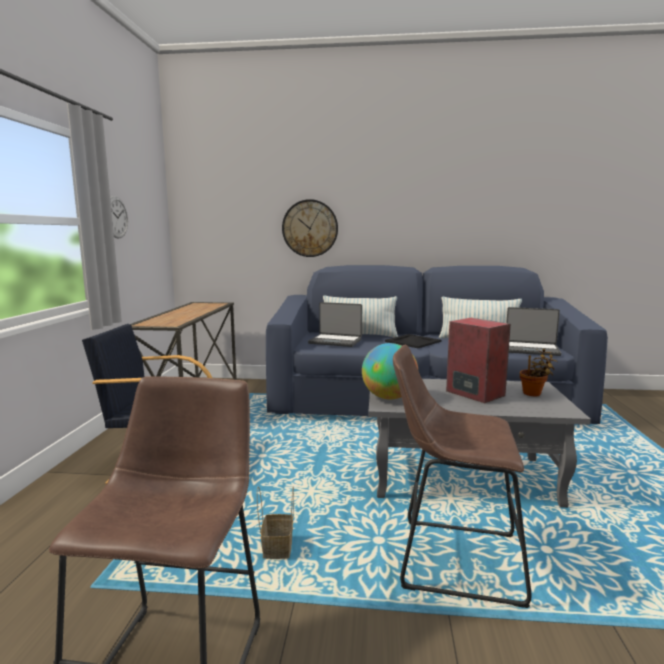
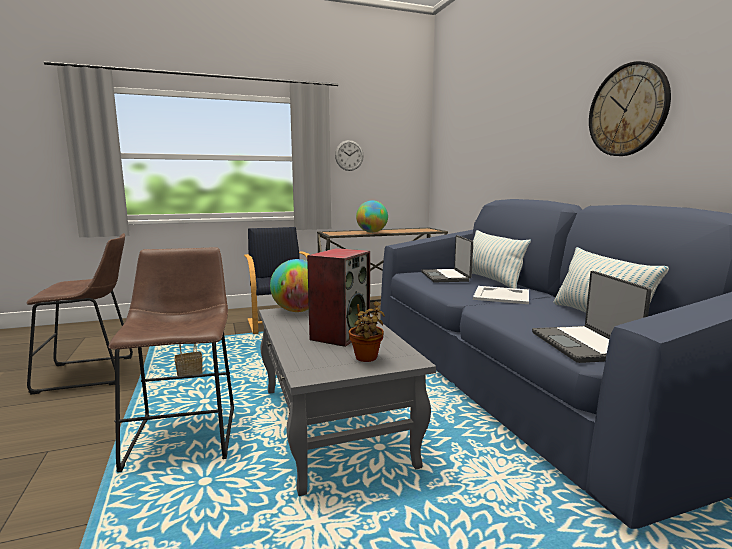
camera: 65 degrees right, 0 degrees up
wall clock [282,199,338,257] -> wall clock moved to [589,61,671,156]
black tray [385,334,441,348] -> white tray [473,286,529,304]
none -> globe [356,200,388,233]

